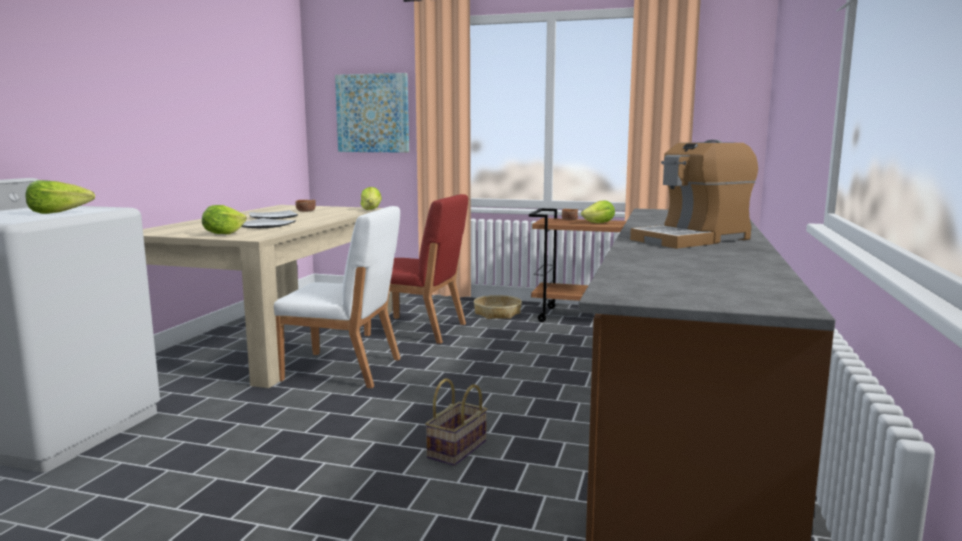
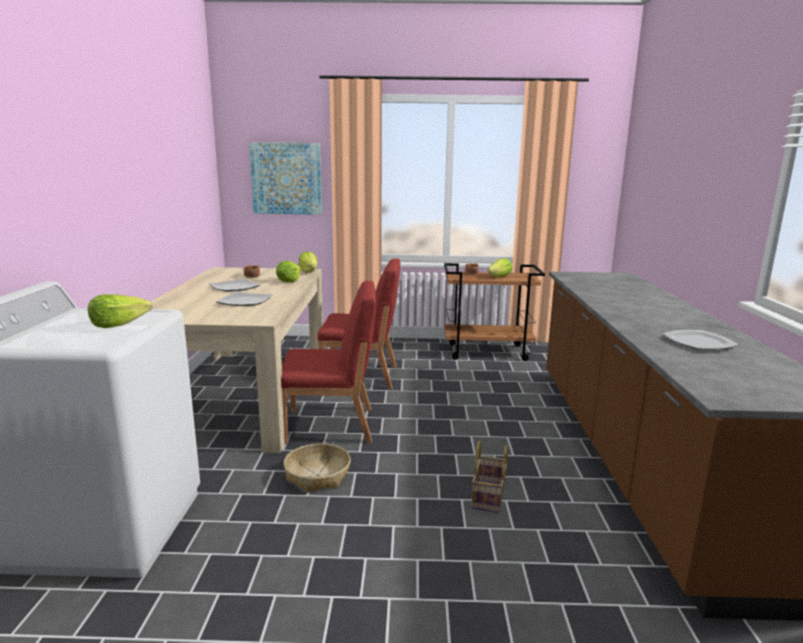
camera: 15 degrees left, 5 degrees up
lettuce [202,205,247,234] -> lettuce moved to [276,261,301,282]
white chair [274,206,401,388] -> red chair [281,281,376,444]
basket [474,295,522,319] -> basket moved to [284,443,351,492]
coffee machine [630,140,758,249] -> none
none -> plate [663,330,739,350]

